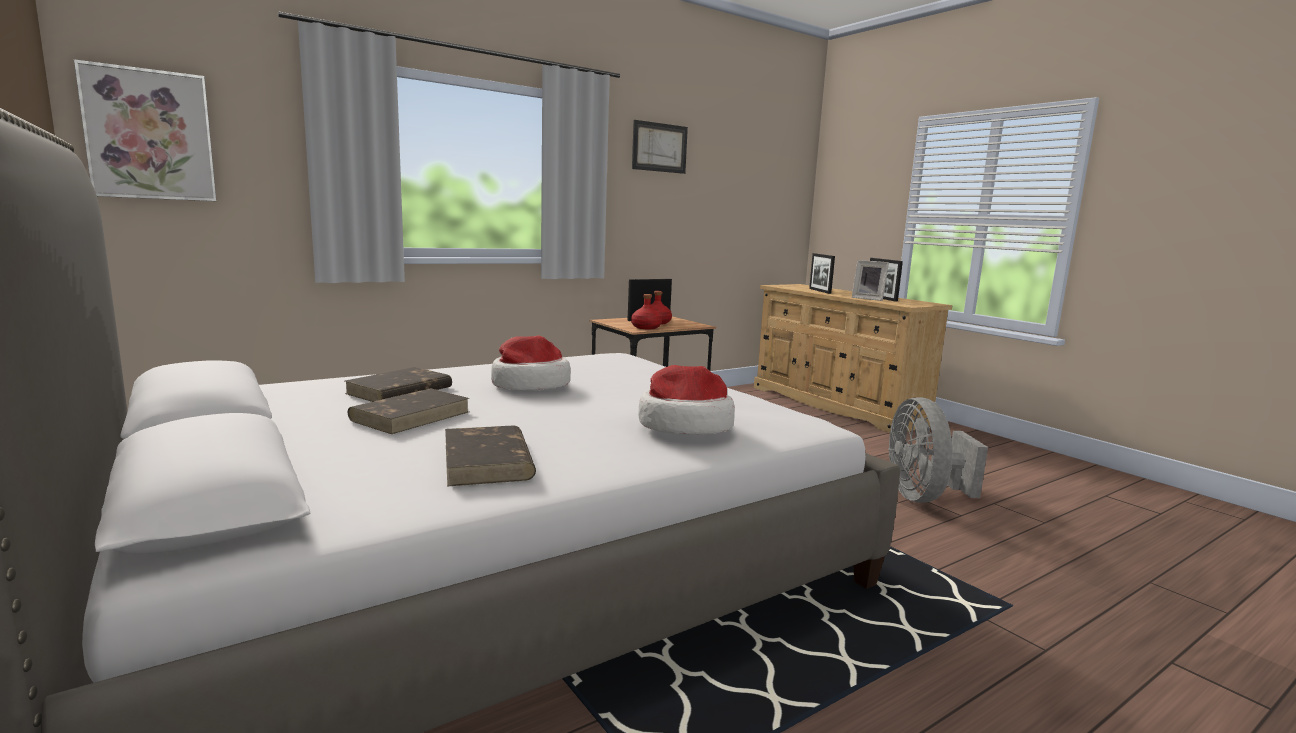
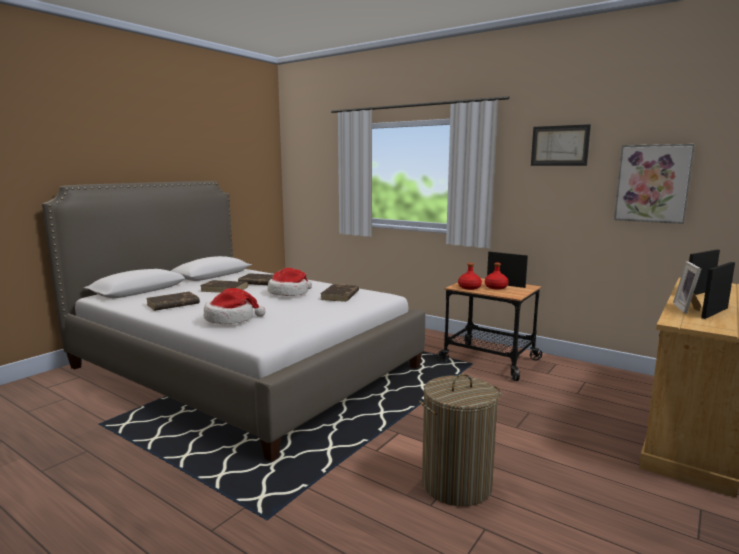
camera: 70 degrees right, 0 degrees up
picture [74,59,216,201] -> picture moved to [614,144,695,224]
grey fan [888,397,988,503] -> laundry basket [419,374,501,506]
none -> brown book [320,284,359,302]

